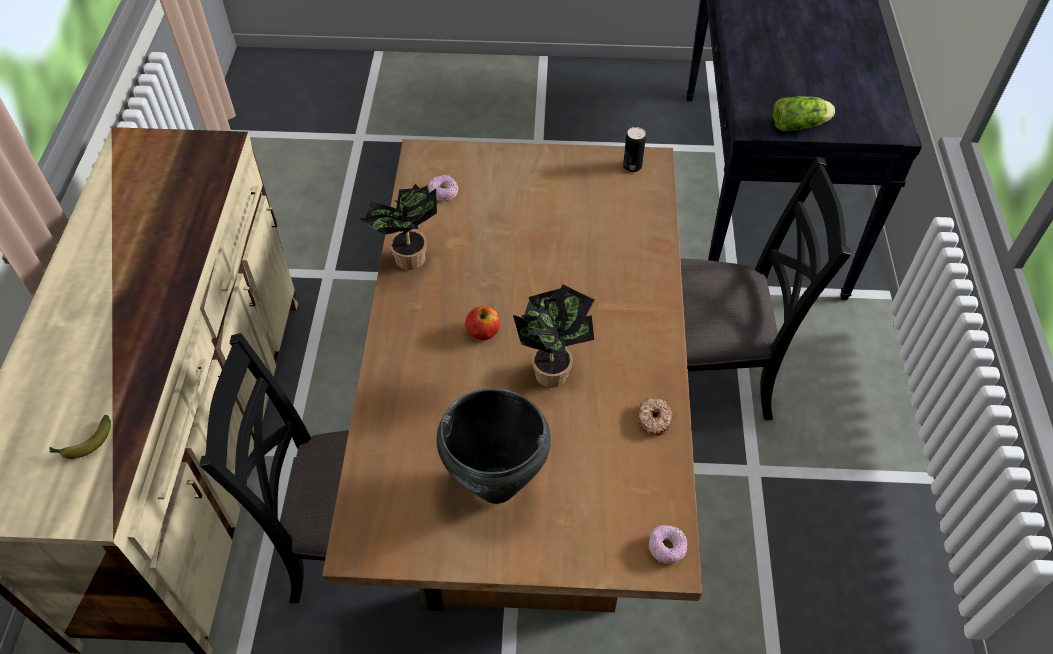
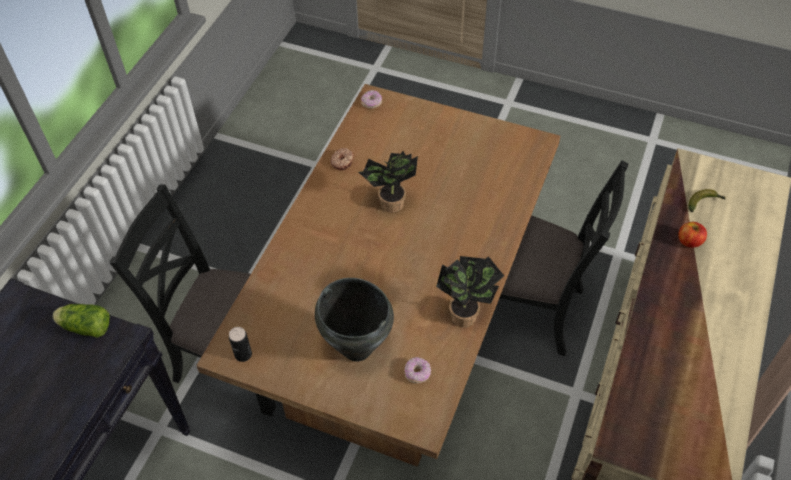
camera: 160 degrees left, 0 degrees up
black cooking pot [437,389,551,504] -> black cooking pot moved to [315,278,394,362]
apple [465,306,500,340] -> apple moved to [678,222,707,248]

